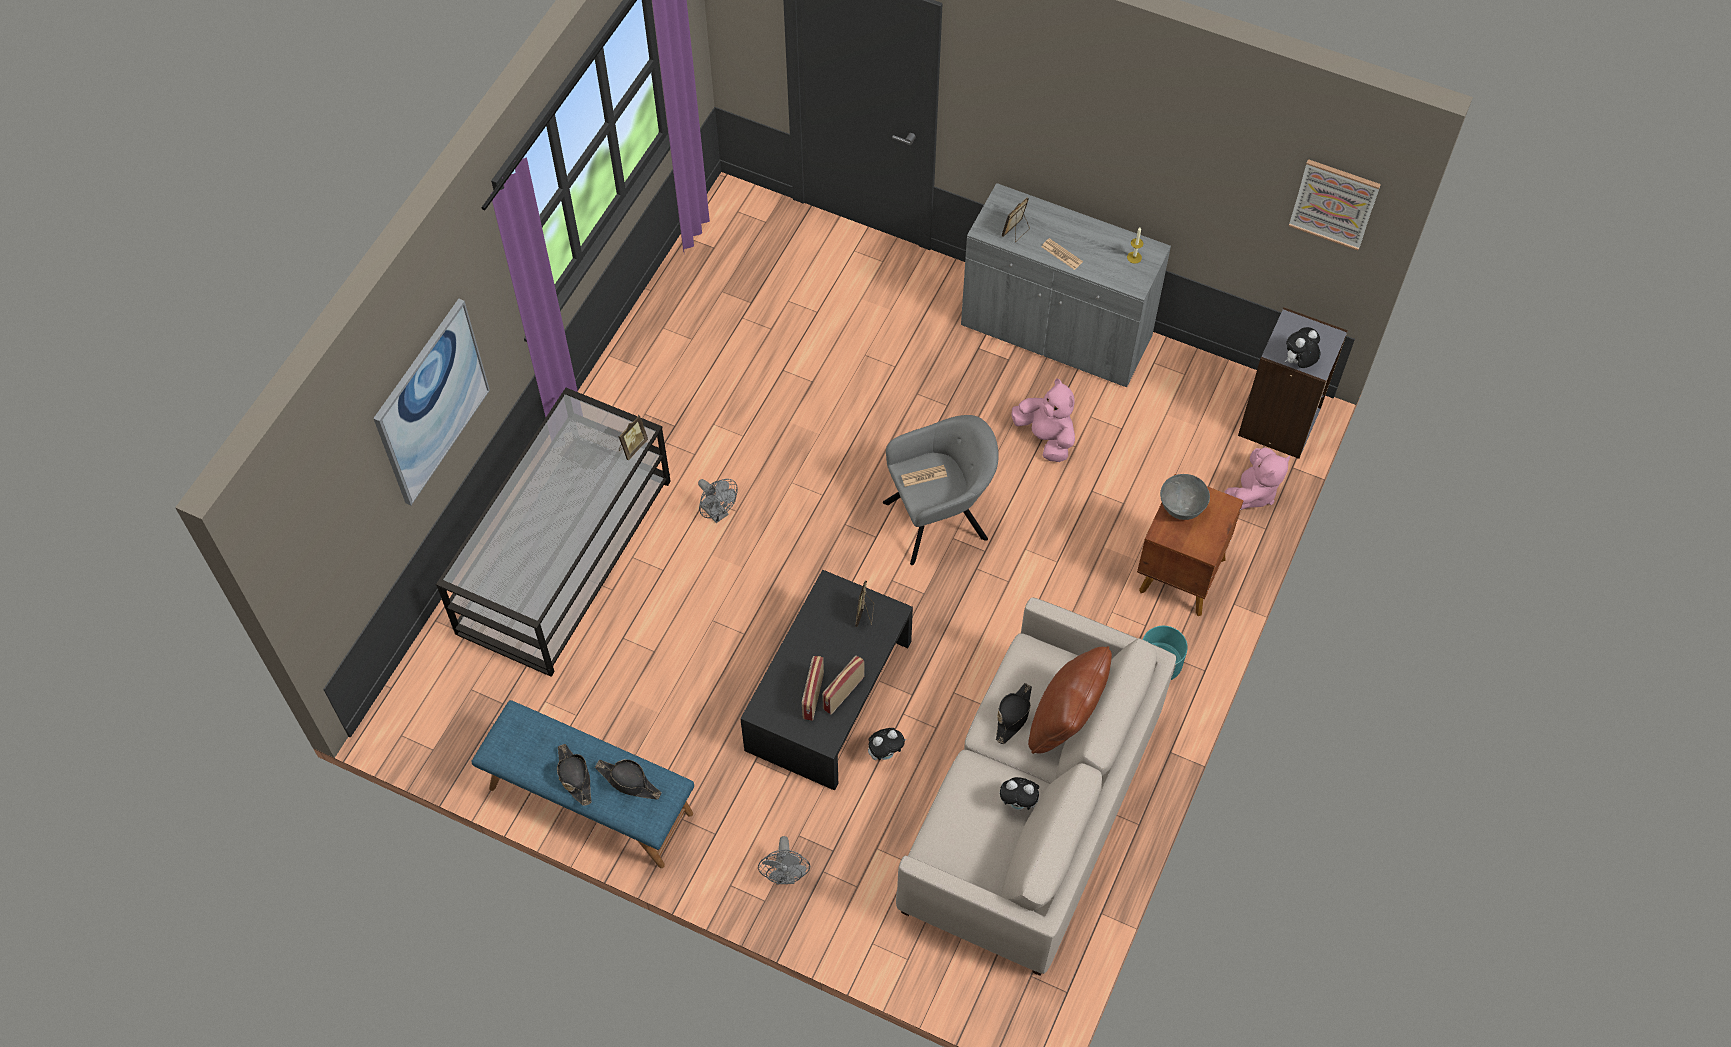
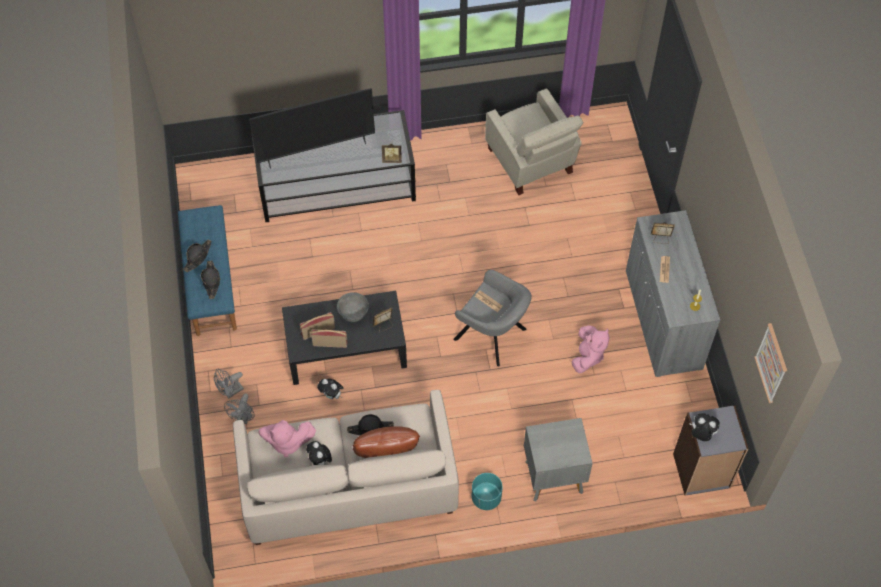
camera: 55 degrees right, 0 degrees up
picture [373,299,490,505] -> none
grey fan [698,479,738,523] -> grey fan moved to [224,393,255,424]
brown nightstand [1137,474,1244,616] -> grey nightstand [524,418,592,502]
grey bowl [1160,474,1210,520] -> grey bowl moved to [337,292,369,322]
pink plush toy [1225,447,1290,510] -> pink plush toy moved to [258,420,316,457]
none -> television [249,88,375,169]
none -> beige armchair [485,88,583,195]

